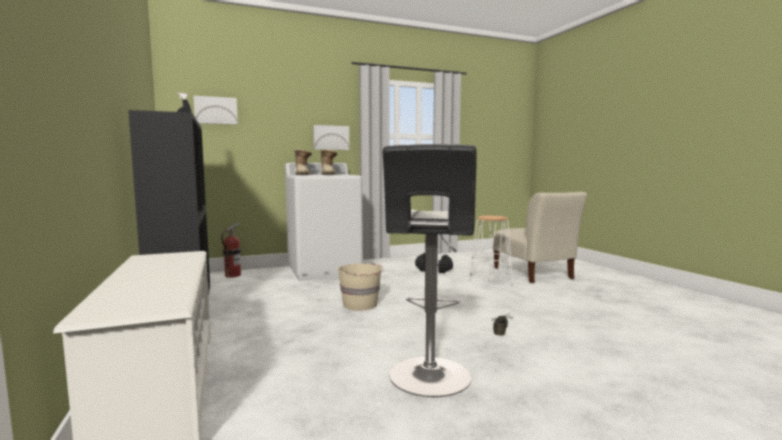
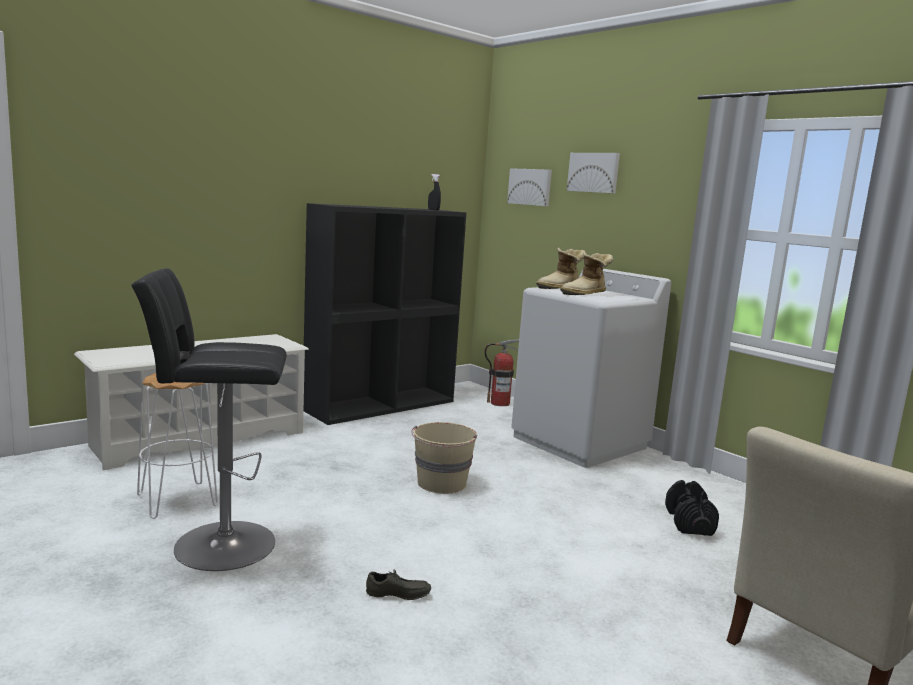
camera: 70 degrees right, 5 degrees up
picture [313,125,349,150] -> picture moved to [567,153,620,193]
white stool [469,215,513,288] -> white stool moved to [137,373,218,519]

